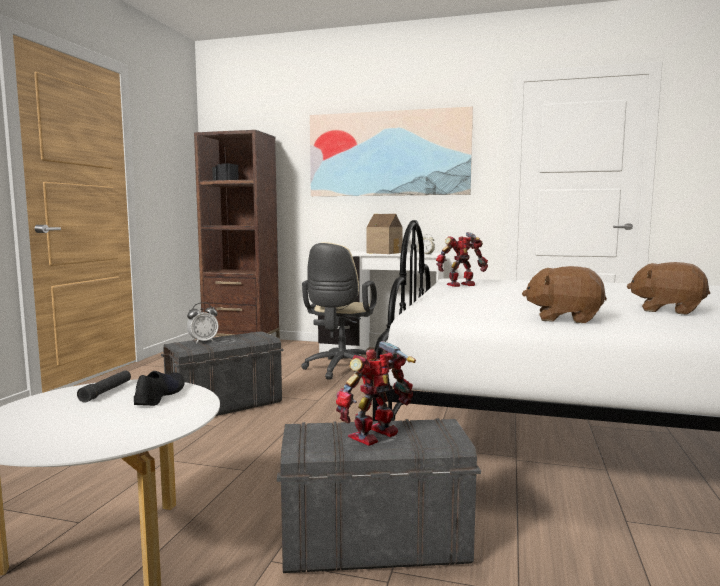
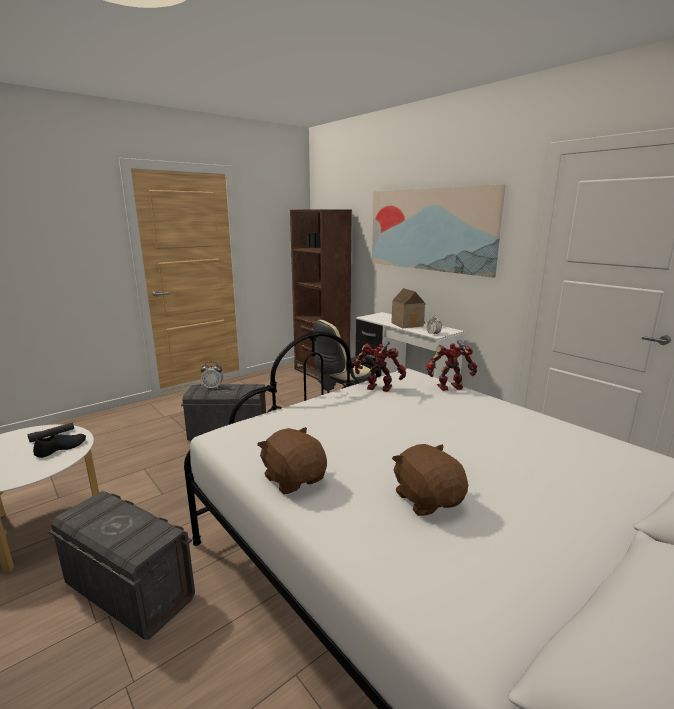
camera: 35 degrees right, 10 degrees up
toy robot [336,341,416,446] -> toy robot moved to [426,340,477,391]

